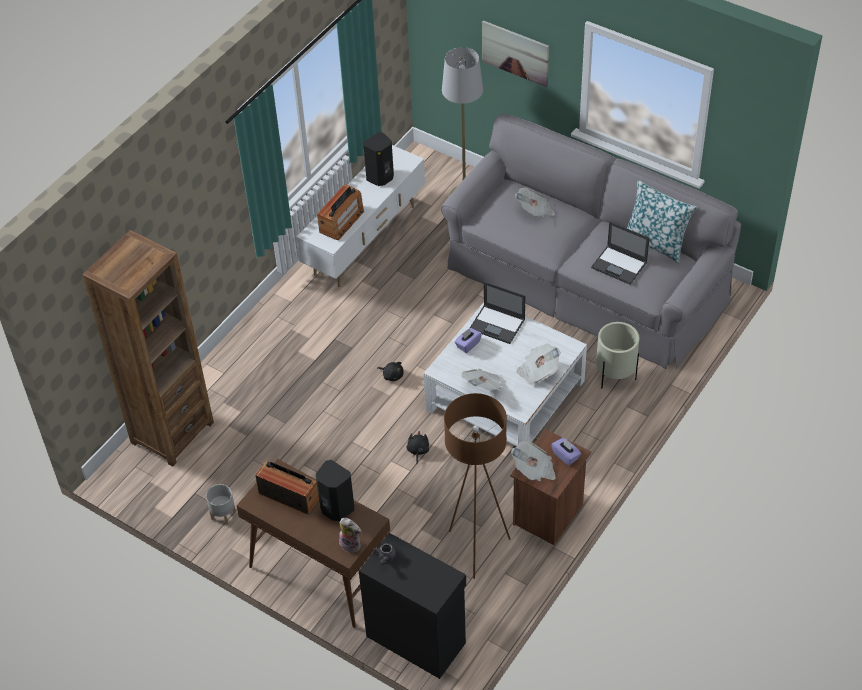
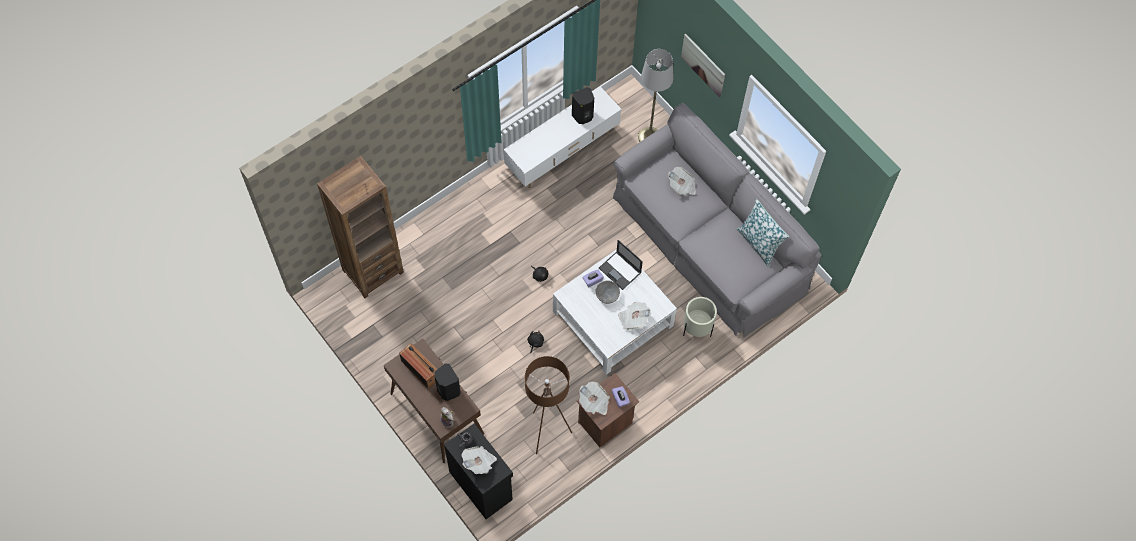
camera: 15 degrees right, 15 degrees up
grey planter [206,484,236,525] -> none
radio [317,184,364,240] -> none
newspaper [462,369,503,390] -> newspaper moved to [462,446,497,474]
laptop [591,222,650,285] -> none
none -> grey bowl [595,281,620,304]

